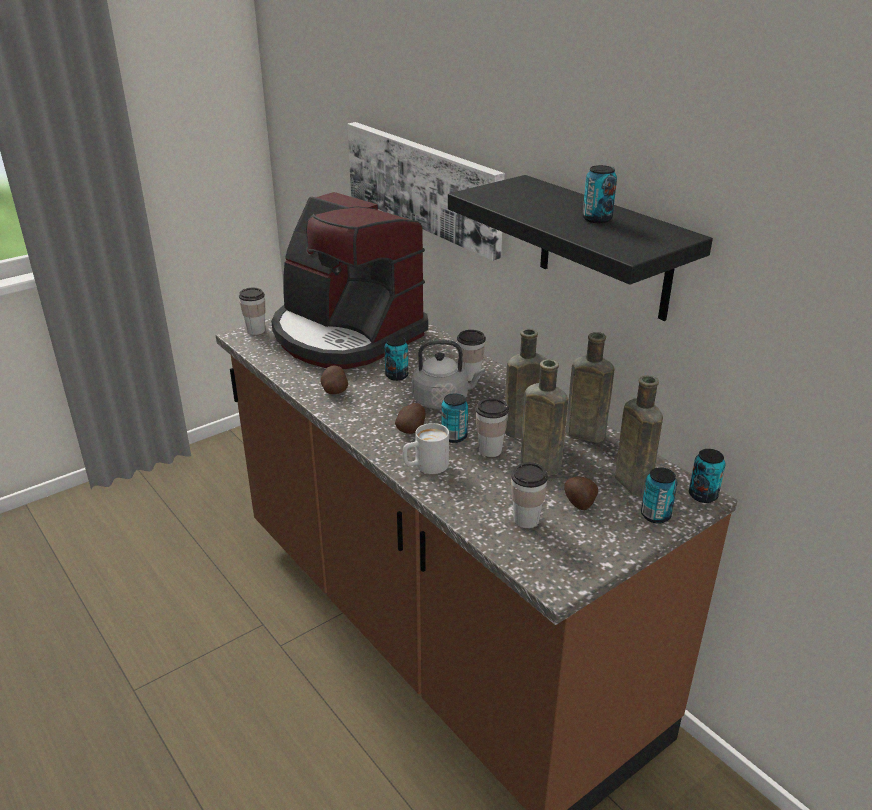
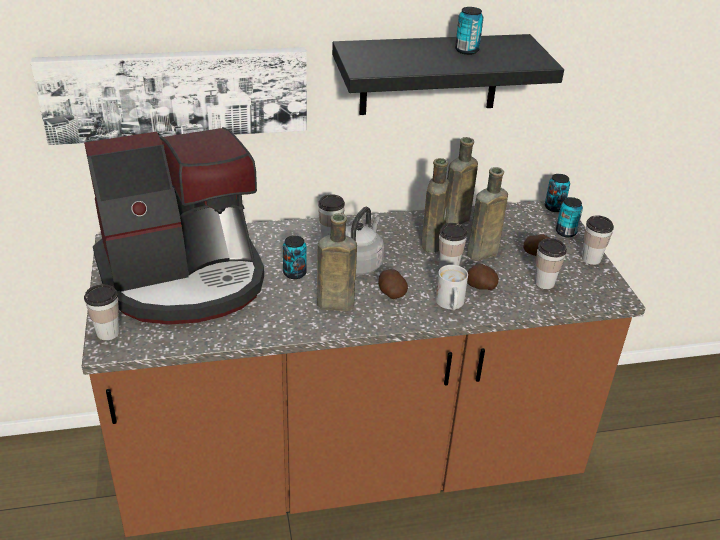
camera: 65 degrees left, 5 degrees up
potato [321,365,348,394] -> potato moved to [467,264,499,290]
can [441,393,468,443] -> none
brown bottle [615,376,663,497] -> brown bottle moved to [317,213,357,311]
none -> cup [582,215,614,265]

